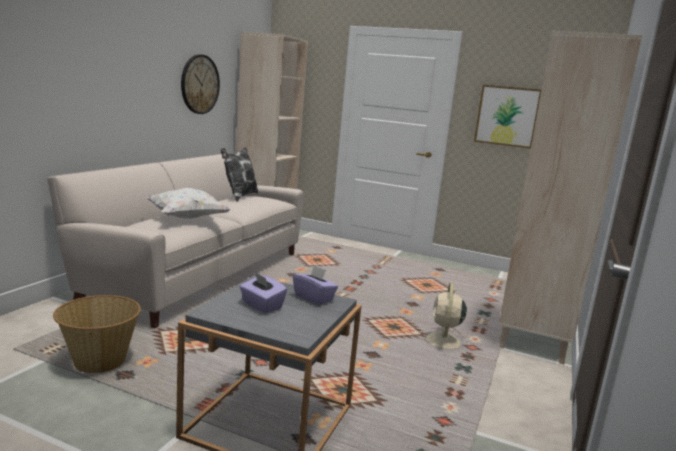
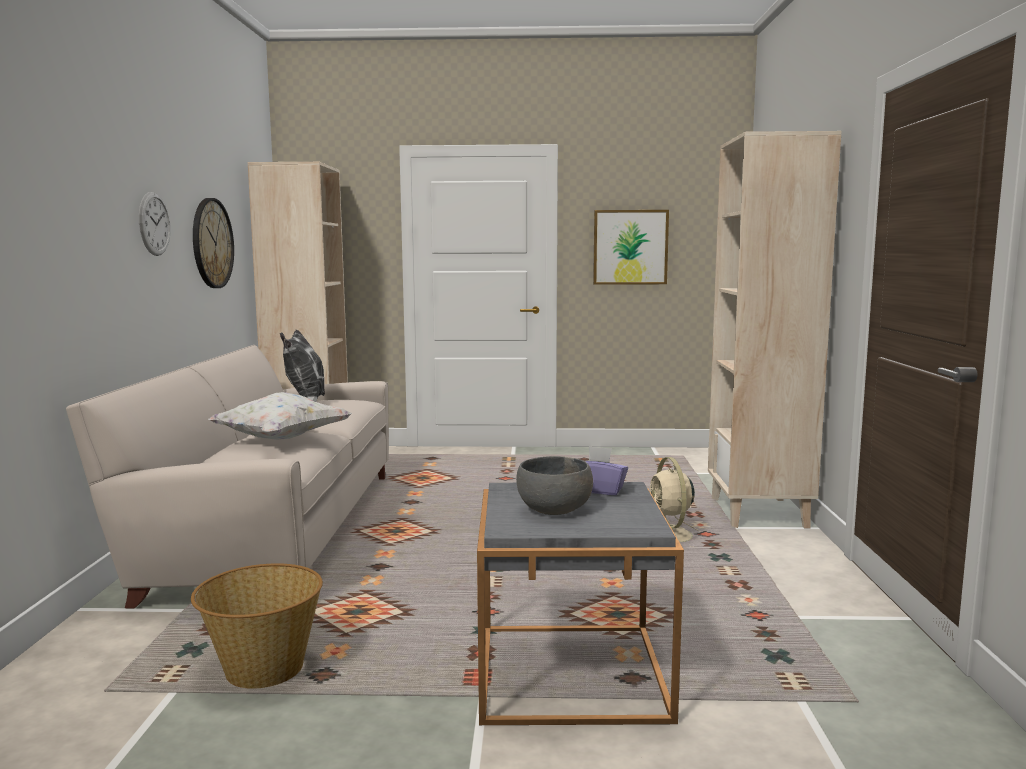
camera: 20 degrees left, 5 degrees down
purple tissue box [240,272,287,313] -> grey bowl [516,456,593,515]
none -> wall clock [139,192,171,256]

